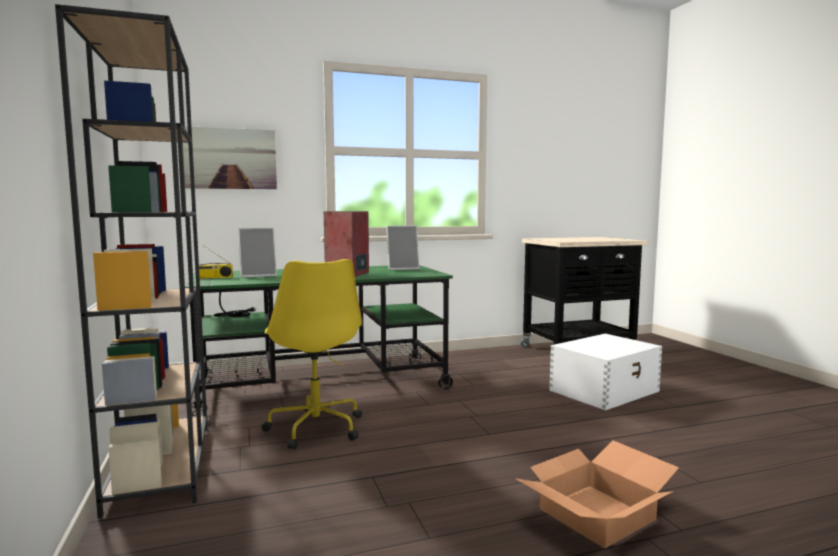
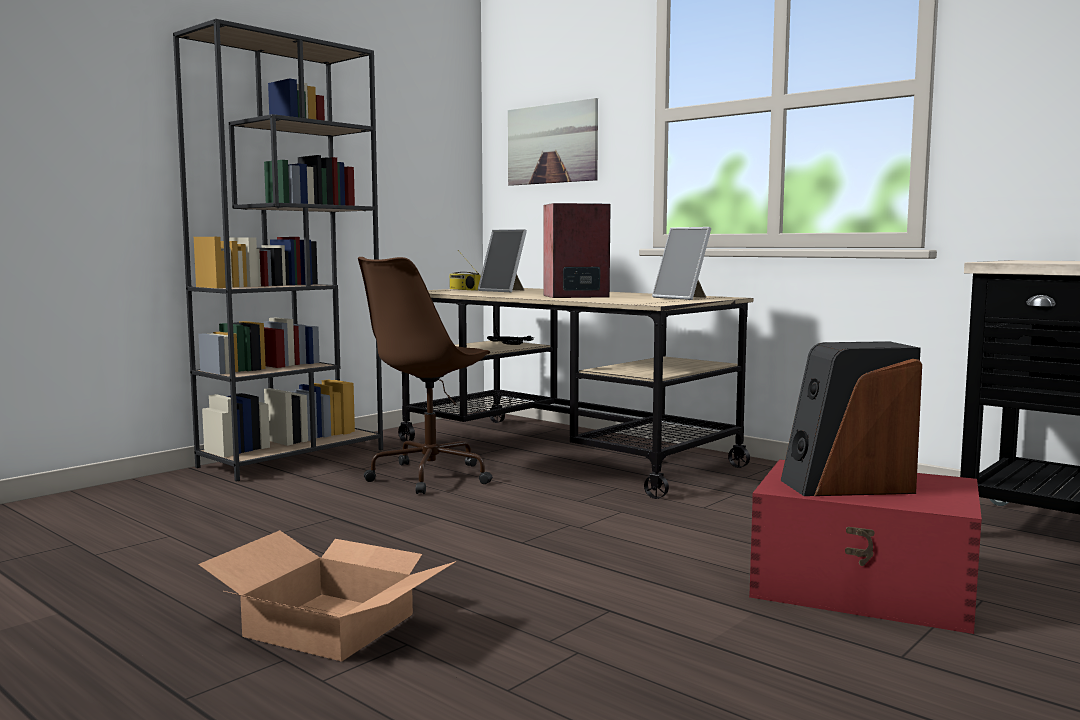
camera: 60 degrees right, 0 degrees up
green desk [185,265,453,416] -> beige desk [398,288,753,499]
yellow office chair [261,259,362,450] -> brown office chair [358,257,493,494]
white storage box [549,334,662,410] -> red storage box [749,459,982,634]
none -> speaker [780,341,922,496]

